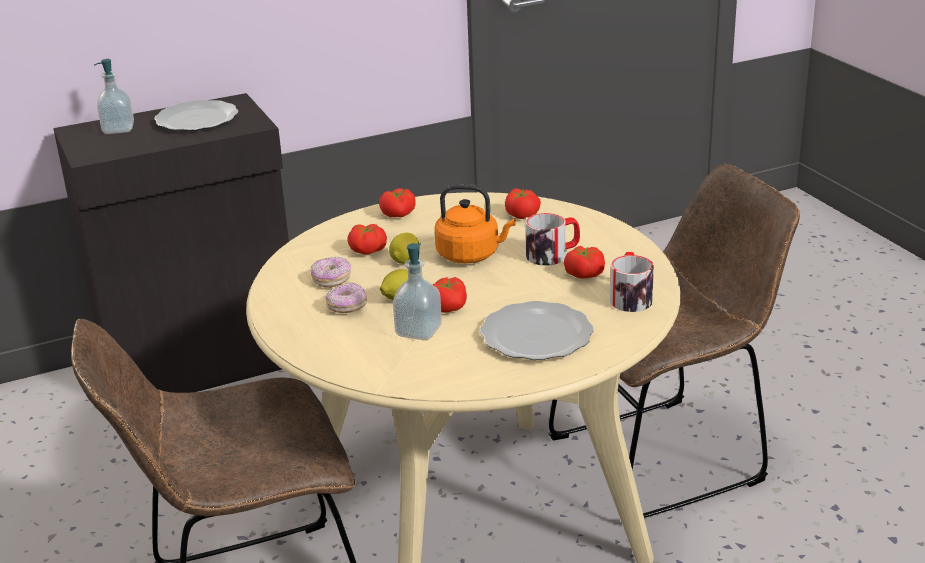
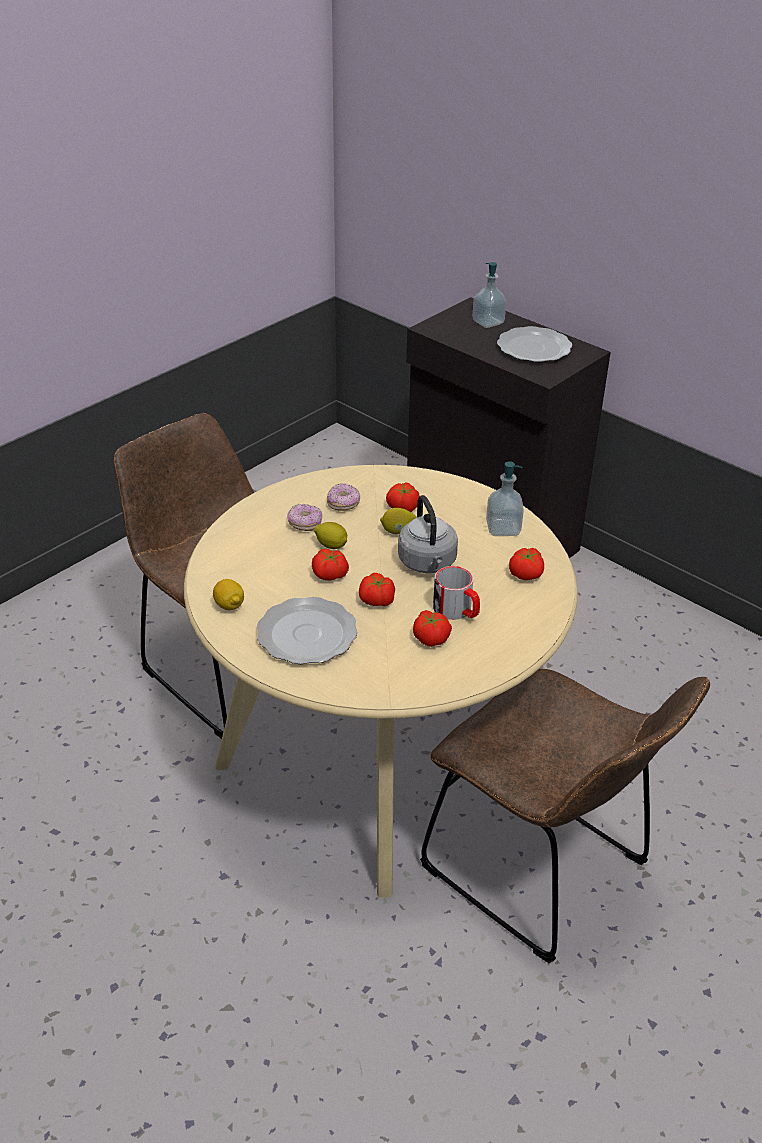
camera: 65 degrees right, 10 degrees up
tomato [379,188,416,217] -> tomato moved to [359,573,395,606]
soap dispenser [393,243,442,340] -> soap dispenser moved to [486,461,524,536]
orange kettle [435,184,515,263] -> grey kettle [398,495,458,573]
mug [610,252,654,312] -> none
none -> lemon [213,579,244,610]

